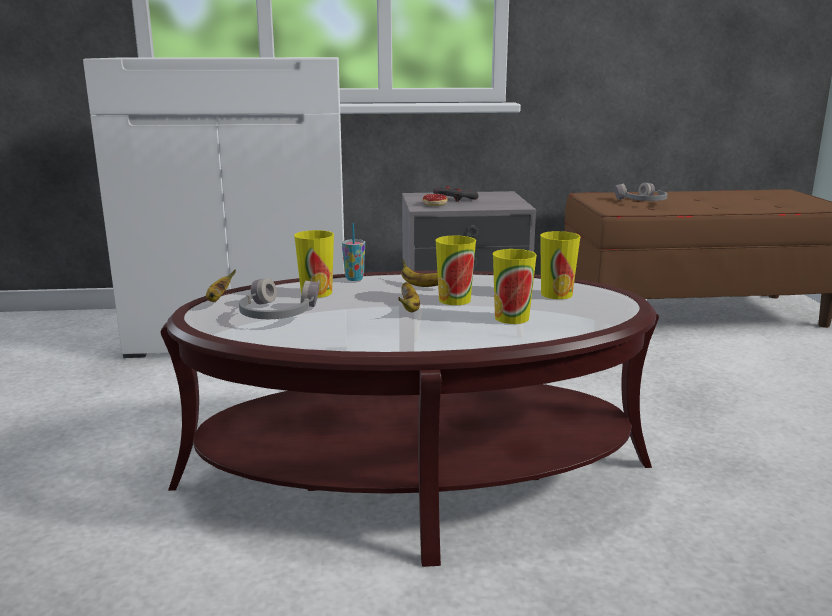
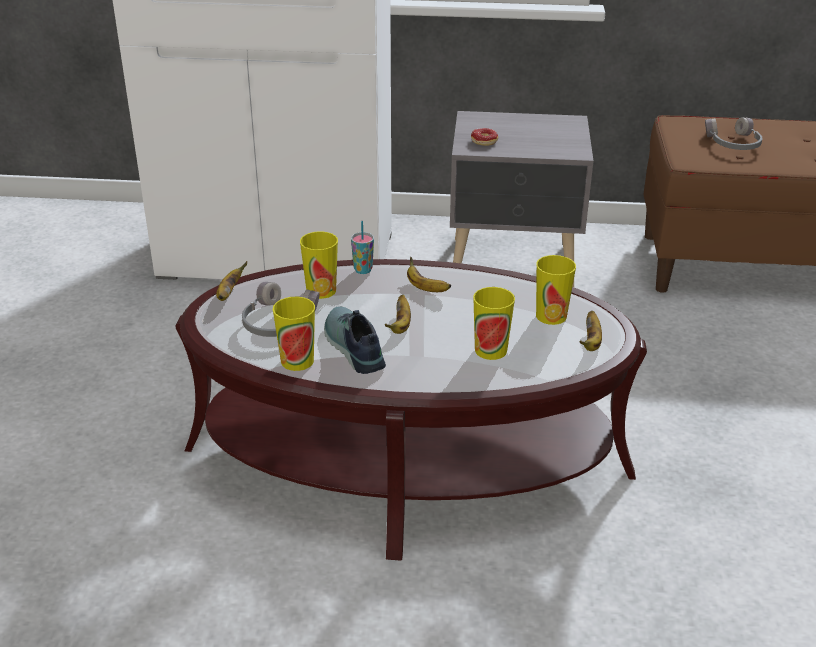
camera: 10 degrees right, 15 degrees up
grey game controller [433,186,479,202] -> none
cup [435,236,476,305] -> cup moved to [273,297,315,371]
none -> shoe [324,306,386,374]
none -> banana [580,311,602,351]

